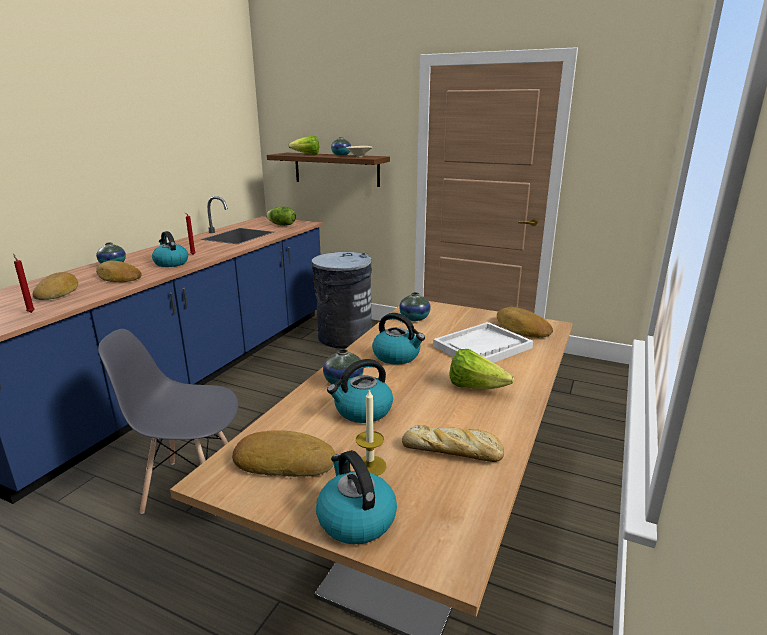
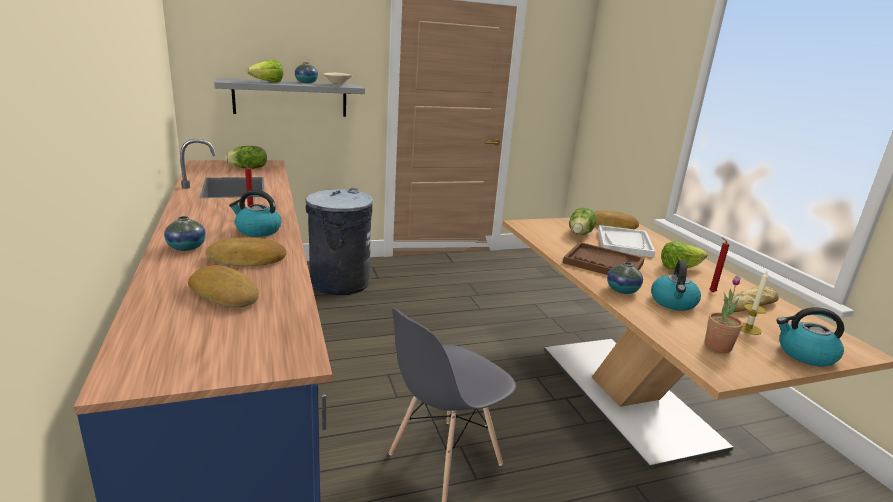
camera: 45 degrees left, 0 degrees up
red candle [13,254,35,313] -> red candle moved to [709,238,730,292]
bread [232,430,335,477] -> potted plant [705,276,743,353]
brown shelf [267,153,390,187] -> grey shelf [214,78,365,117]
kettle [372,313,425,365] -> brown tray [563,242,645,275]
vase [399,292,431,321] -> none
none -> lettuce [569,208,596,235]

